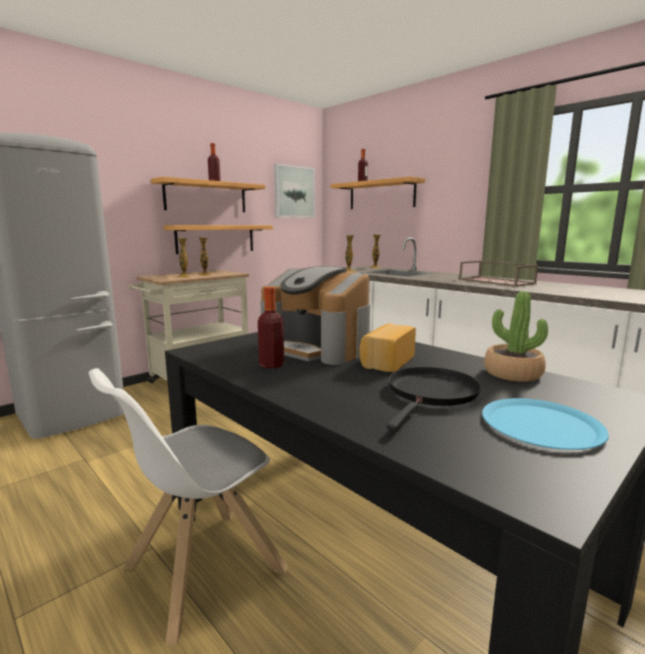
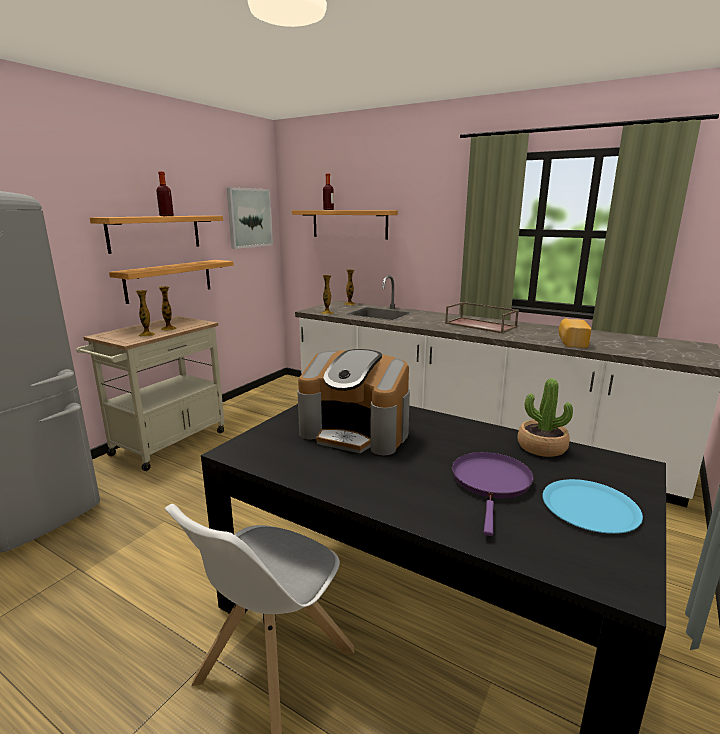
camera: 15 degrees left, 5 degrees up
bottle [258,287,284,368] -> none
bread [359,323,416,372] -> bread moved to [559,319,591,348]
black frying pan [386,367,481,431] -> purple frying pan [452,452,534,536]

